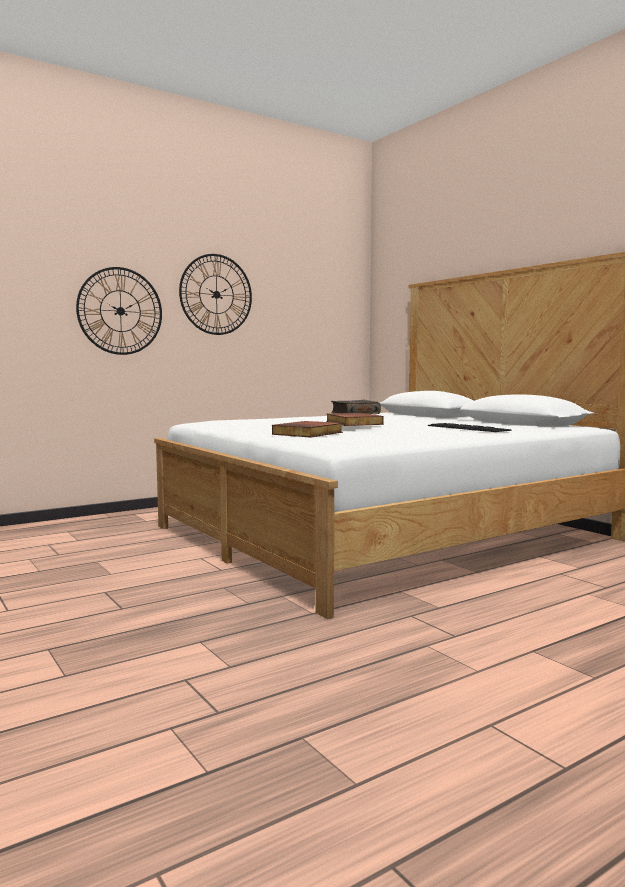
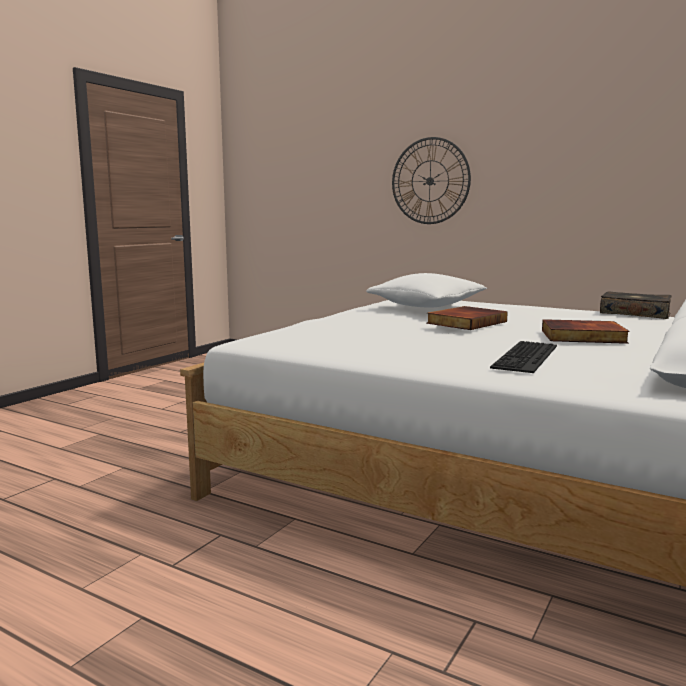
camera: 65 degrees right, 5 degrees up
wall clock [179,254,252,335] -> none
book [272,421,343,438] -> book moved to [542,319,630,344]
none -> white pillow [366,273,487,307]

